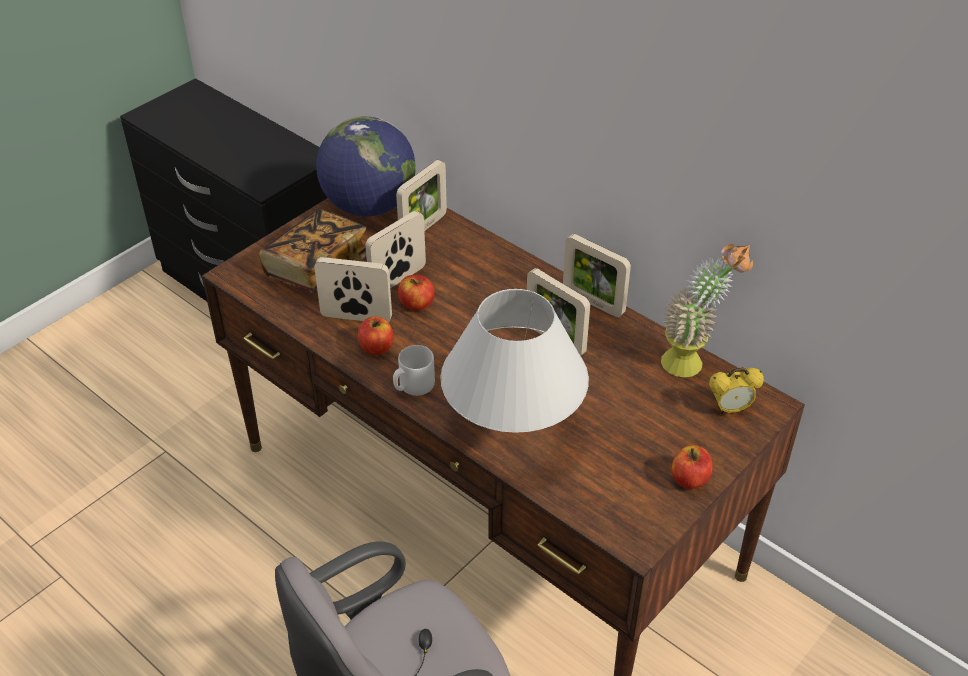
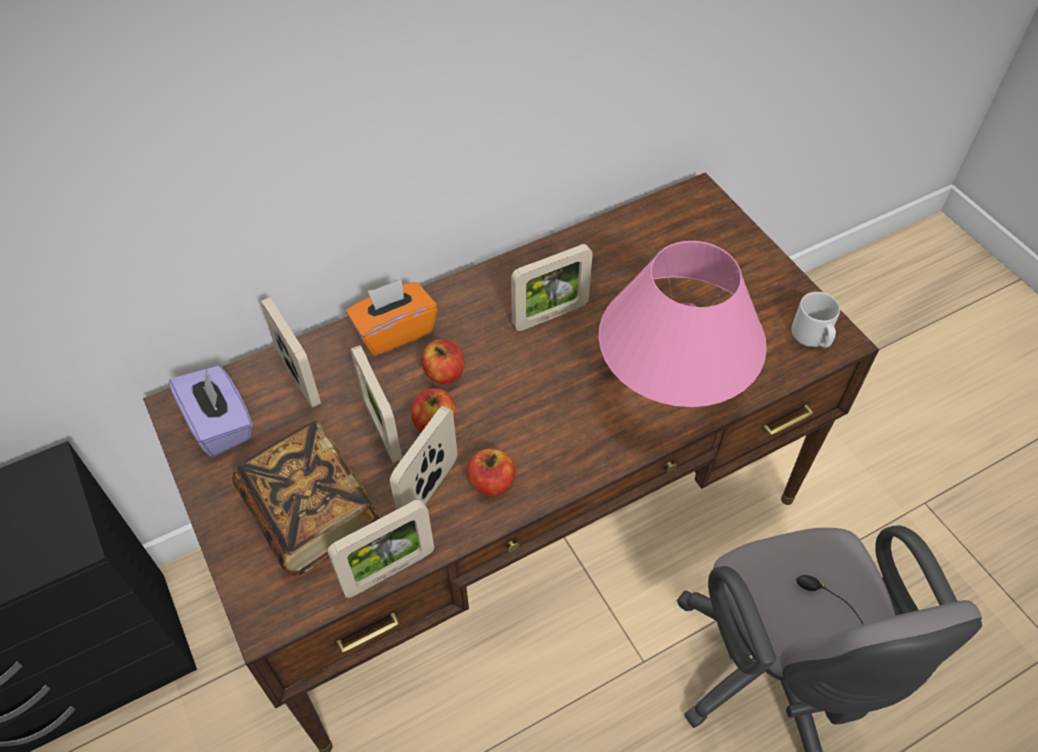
camera: 70 degrees left, 10 degrees up
globe [316,116,416,217] -> purple tissue box [169,366,253,457]
grey mug [393,345,435,396] -> grey mug moved to [791,292,840,348]
white table lamp [440,289,589,433] -> pink table lamp [599,241,767,407]
picture frame [563,234,631,318] -> picture frame moved to [327,499,434,598]
potted plant [661,244,753,377] -> none
apple [672,445,713,489] -> apple moved to [422,339,464,384]
alarm clock [709,367,764,414] -> none
none -> orange tissue box [346,280,437,356]

